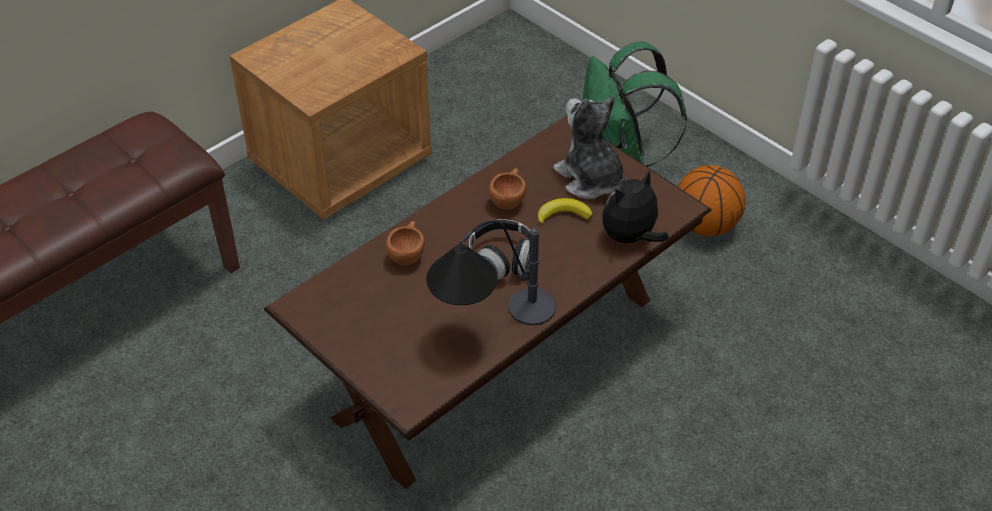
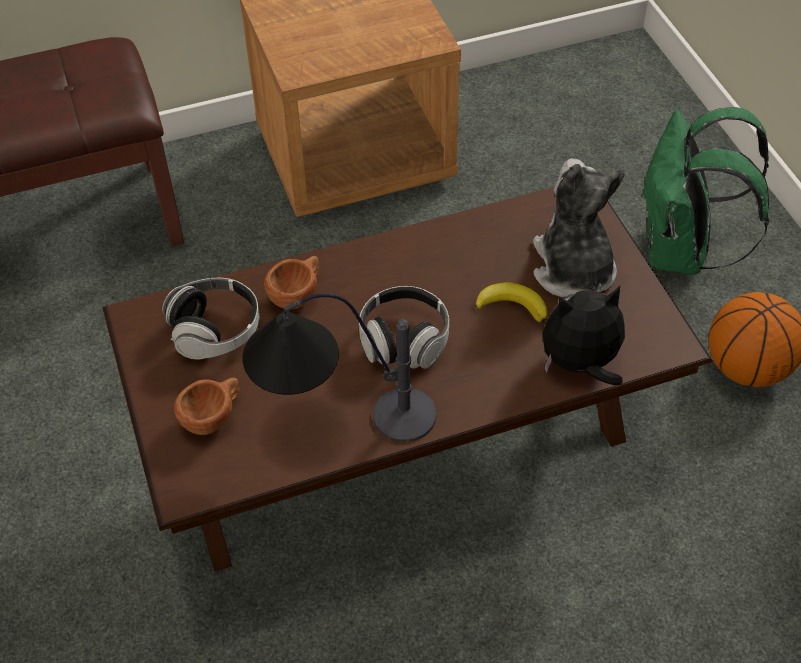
camera: 25 degrees right, 5 degrees up
brown cup [489,168,526,209] -> brown cup moved to [174,378,240,435]
none -> headphones [162,278,260,360]

